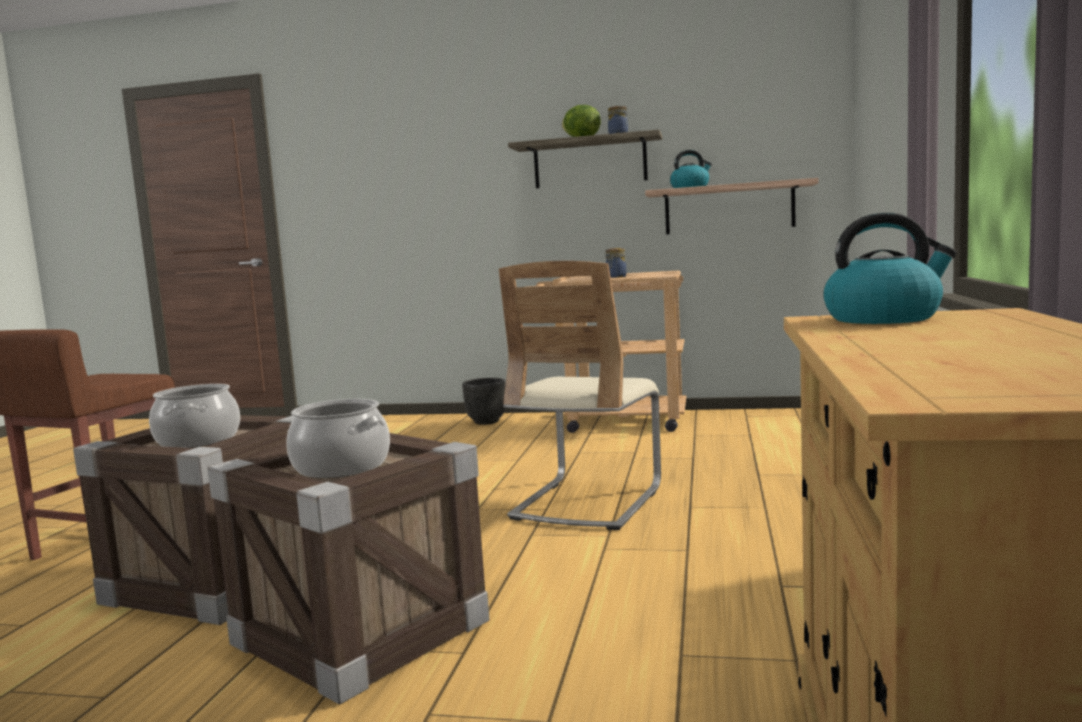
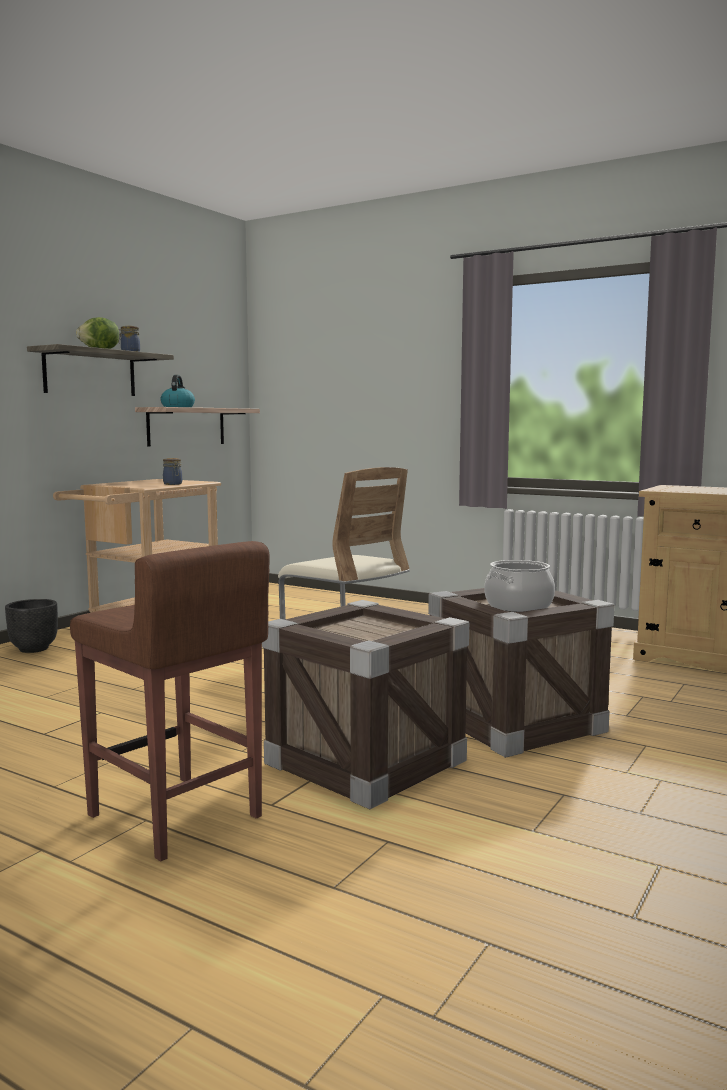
camera: 70 degrees left, 0 degrees up
cooking pot [149,384,240,448] -> none
kettle [823,213,957,324] -> none

